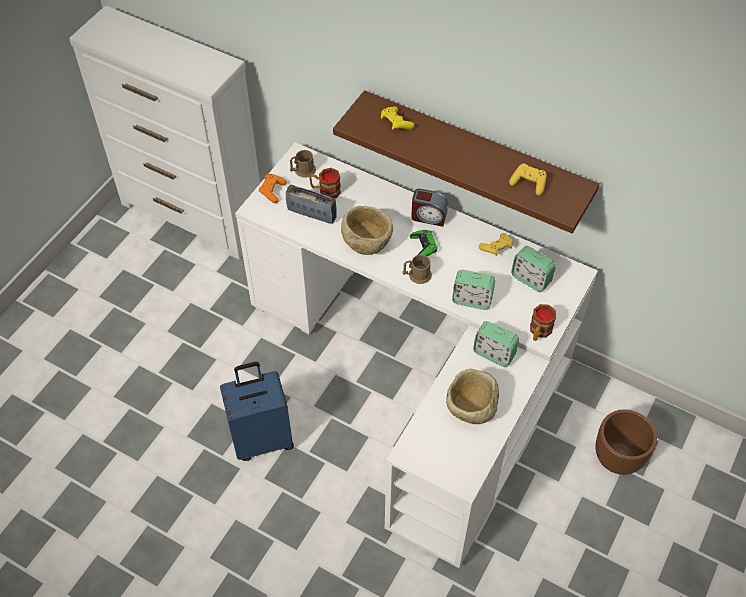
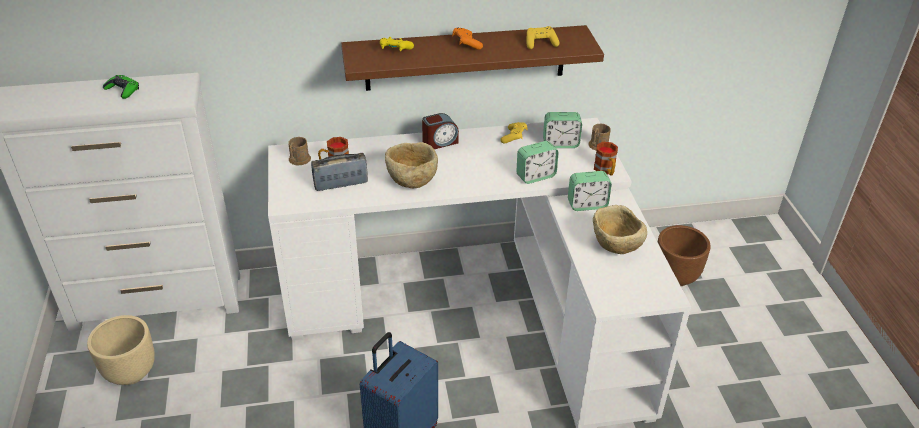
camera: 40 degrees left, 15 degrees down
orange game controller [259,174,287,203] -> orange game controller moved to [452,28,483,50]
brown mug [403,255,432,284] -> brown mug moved to [589,124,611,151]
green game controller [410,230,437,256] -> green game controller moved to [103,75,139,99]
none -> beige planter [87,315,155,385]

